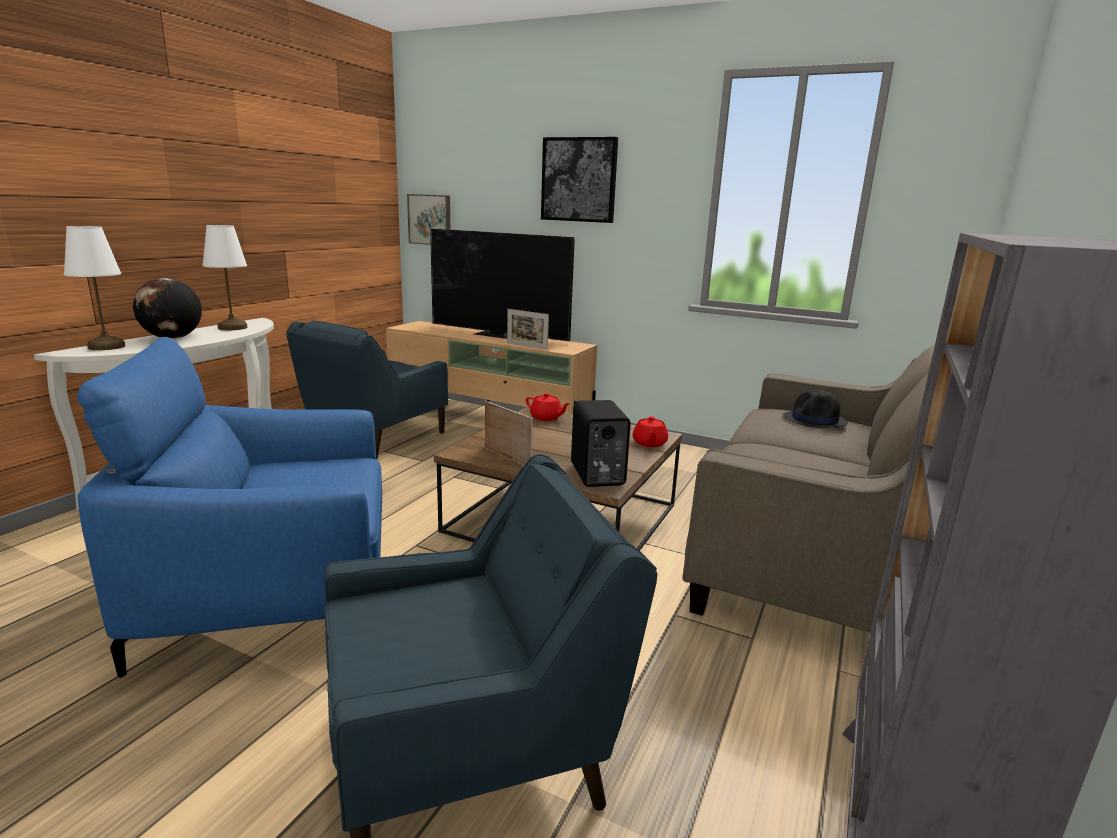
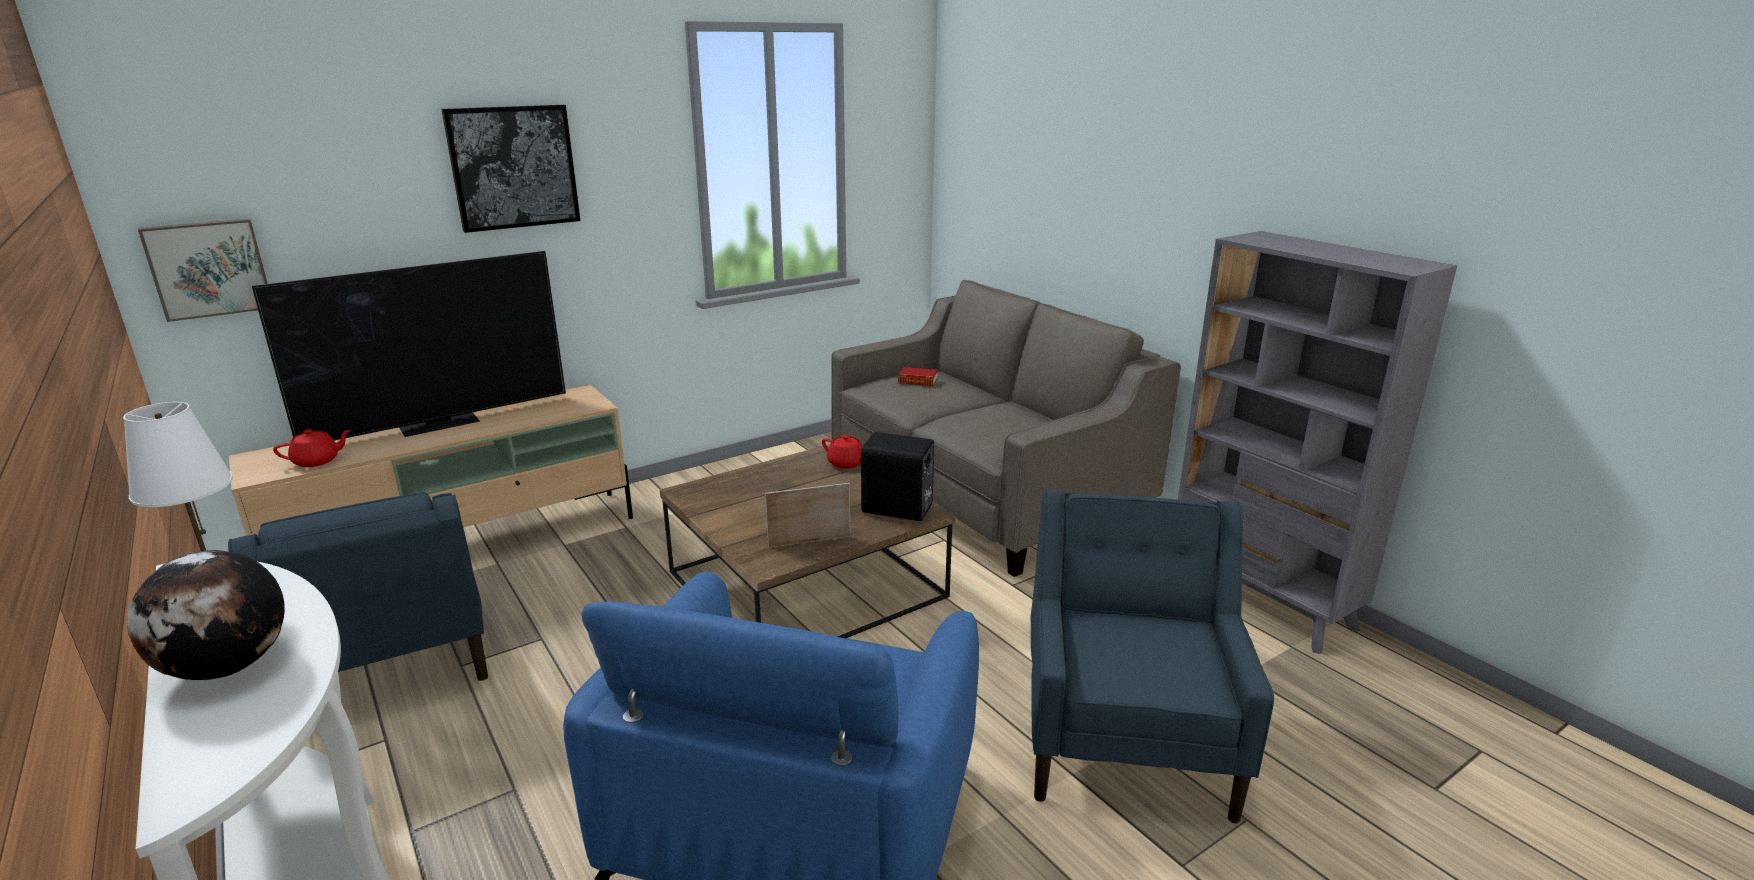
camera: 60 degrees left, 5 degrees up
white table lamp [64,226,125,350] -> none
picture frame [507,309,549,350] -> none
red teapot [526,393,570,421] -> red teapot moved to [273,429,351,467]
black hat [783,390,848,428] -> book [898,367,938,386]

